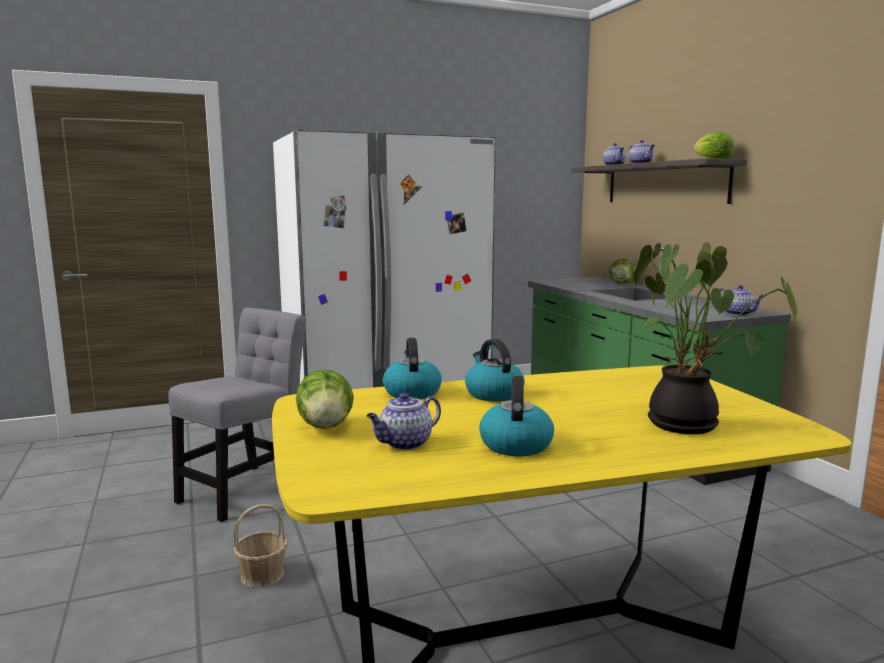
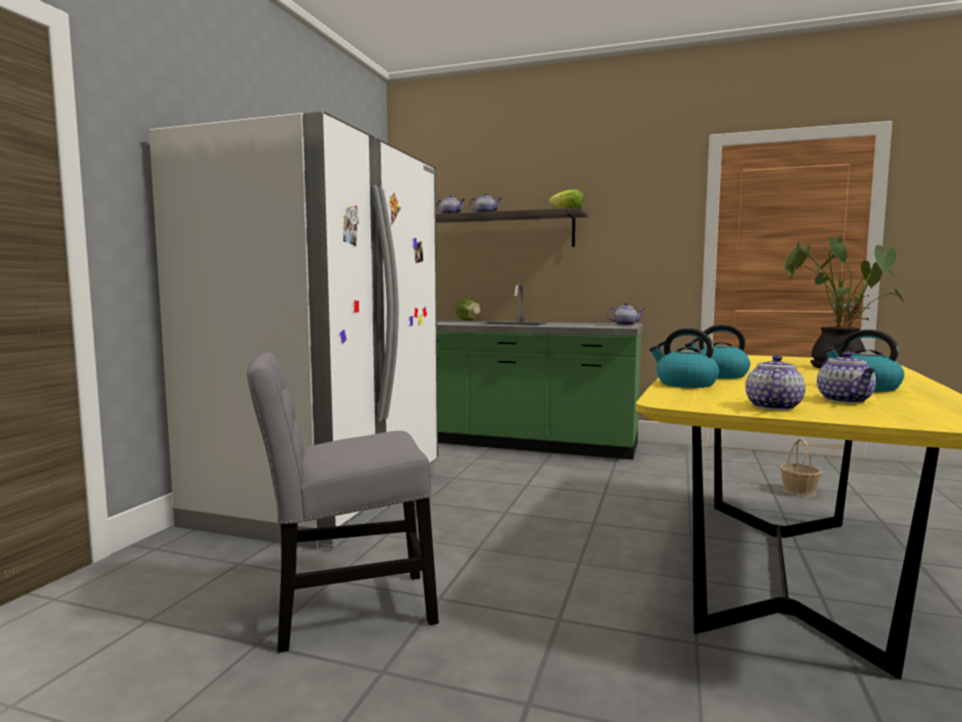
camera: 50 degrees left, 5 degrees down
grey chair [169,308,306,522] -> grey chair turned 90 degrees counterclockwise [247,353,439,653]
basket [234,504,288,587] -> basket moved to [780,438,822,497]
lettuce [296,369,354,429] -> teapot [745,355,806,411]

